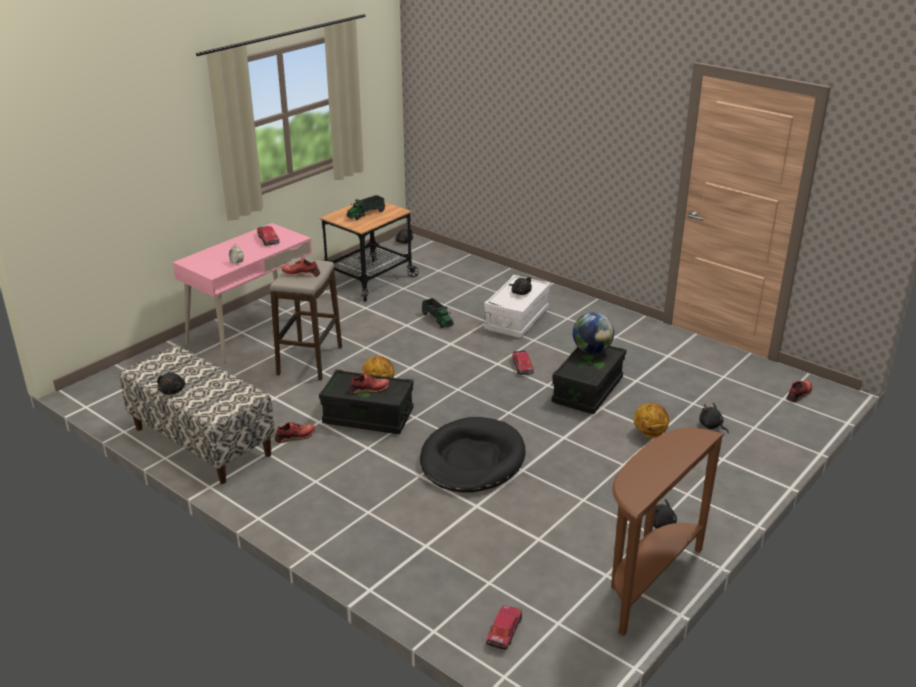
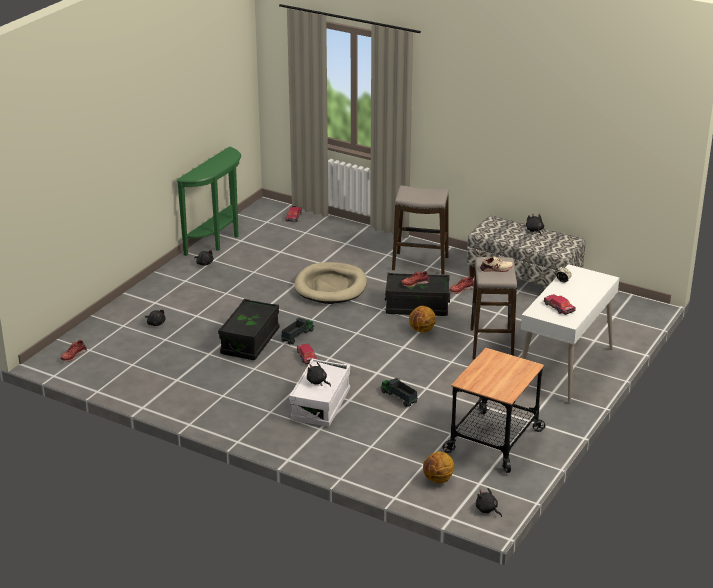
camera: 170 degrees right, 0 degrees up
pink desk [173,223,312,364] -> white desk [521,264,619,404]
red shoe [282,259,320,277] -> beige shoe [480,256,513,272]
toy truck [347,195,385,220] -> toy truck moved to [281,318,314,345]
black dog bed [420,417,525,493] -> beige dog bed [294,262,367,304]
globe [573,312,614,354] -> none
brown console table [611,428,724,636] -> green console table [177,146,241,256]
basketball [634,403,669,438] -> basketball moved to [423,451,454,484]
none -> stool [392,186,449,275]

